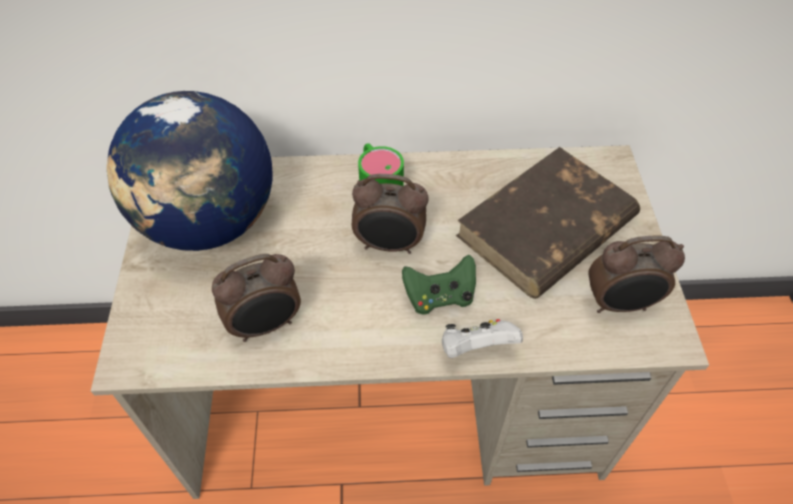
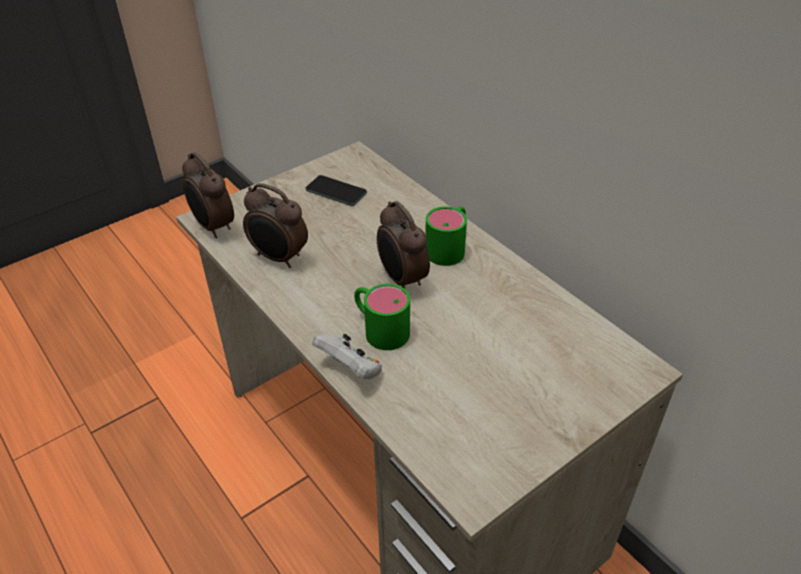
camera: 55 degrees right, 10 degrees down
globe [107,91,273,251] -> phone [305,175,367,206]
green game controller [402,255,476,315] -> green mug [354,284,410,350]
brown book [456,147,640,299] -> none
alarm clock [588,236,685,313] -> alarm clock moved to [182,152,234,238]

